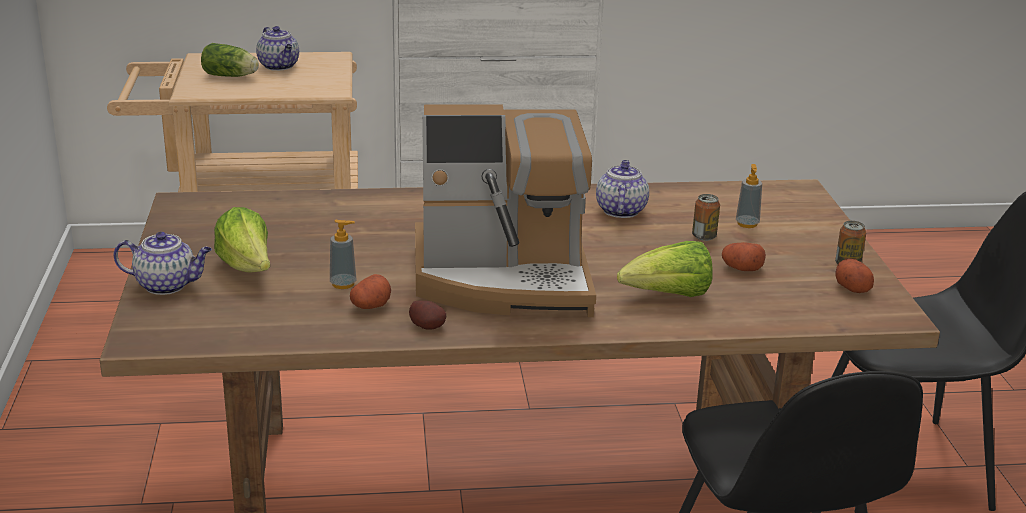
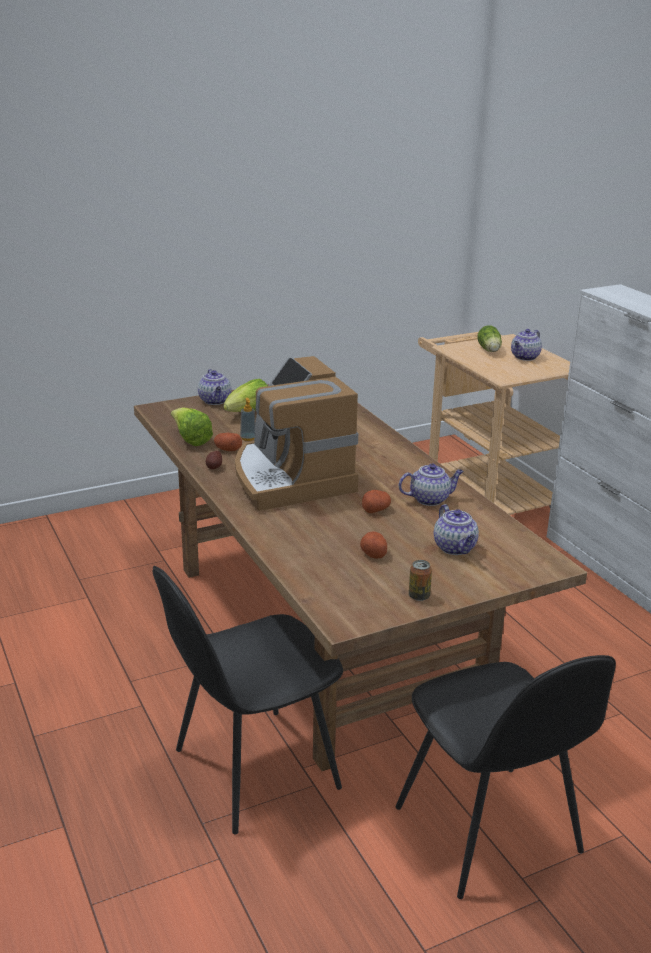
camera: 70 degrees right, 0 degrees up
lettuce [617,241,713,297] -> lettuce moved to [171,407,213,446]
can [692,194,720,241] -> none
soap dispenser [736,164,762,228] -> teapot [434,504,479,555]
potato [835,259,874,293] -> potato moved to [362,490,391,513]

